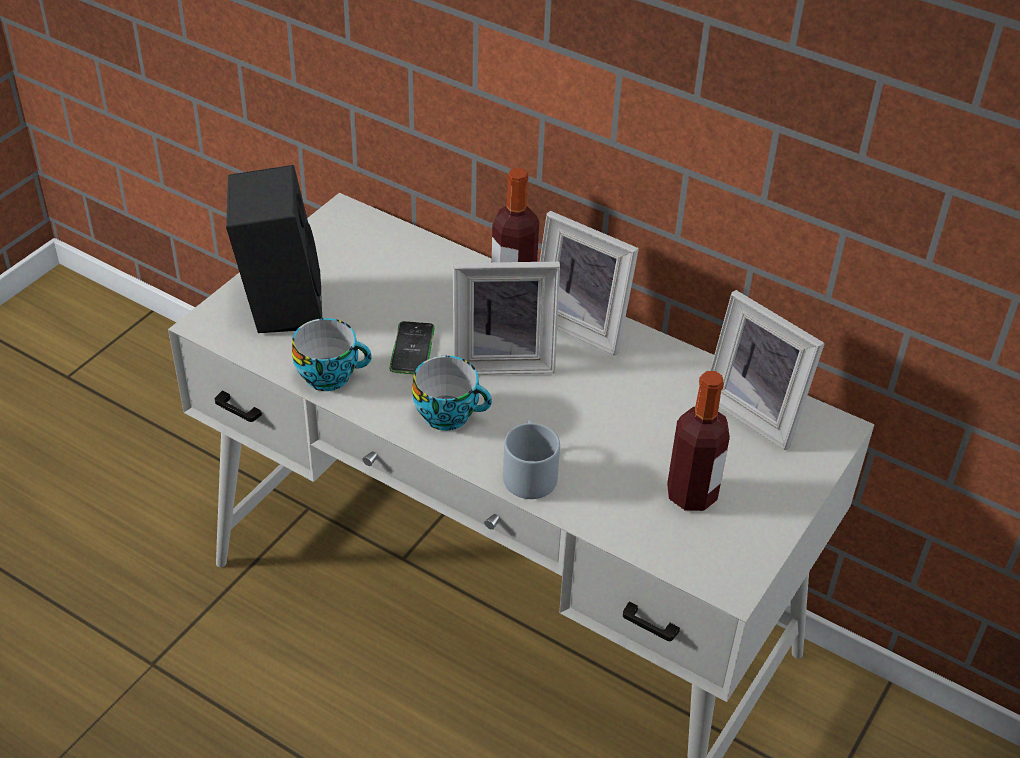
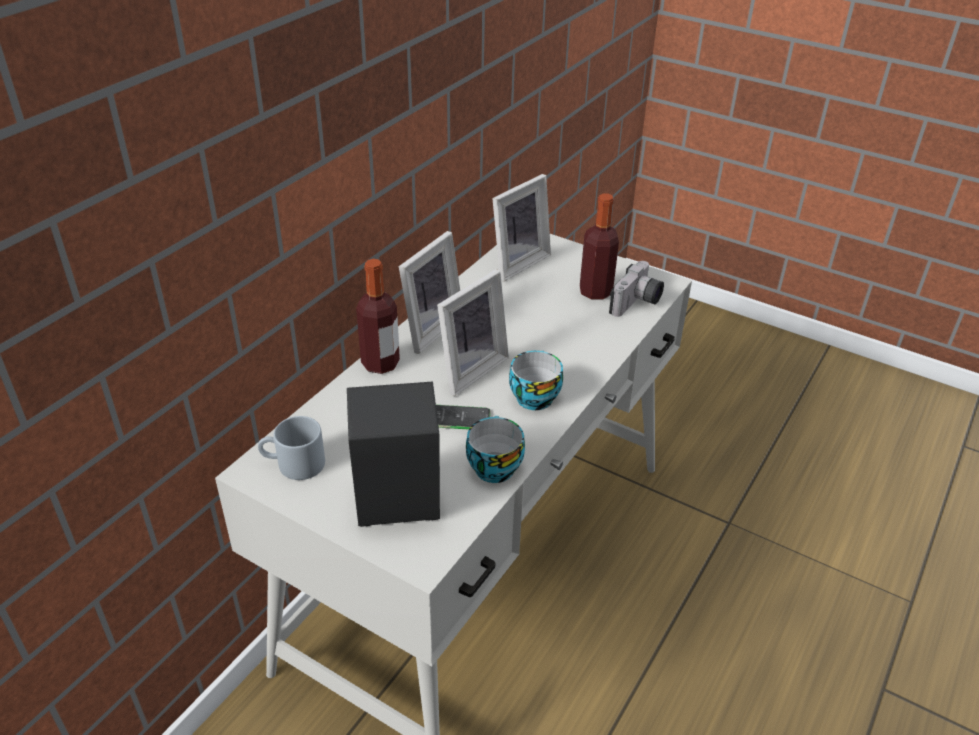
camera: 90 degrees left, 5 degrees down
picture frame [453,262,560,375] -> picture frame turned 45 degrees clockwise [437,269,509,396]
grey mug [503,420,560,499] -> grey mug moved to [258,416,325,480]
none -> camera [609,261,664,317]

